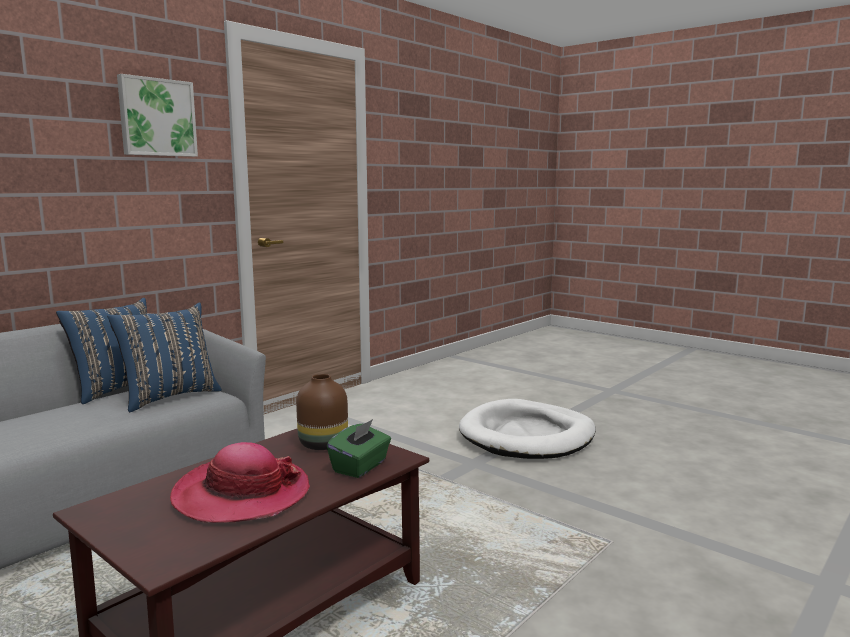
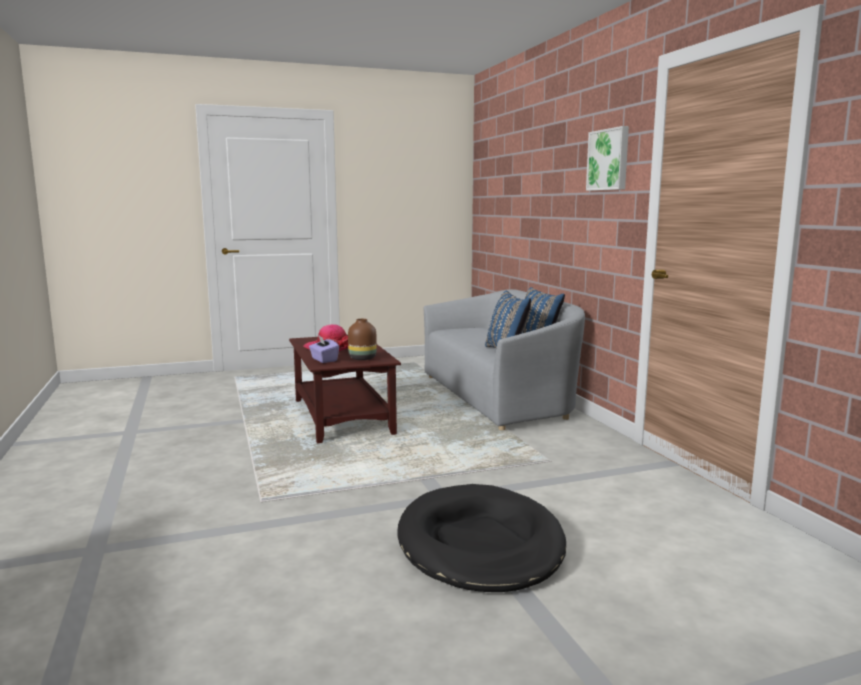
camera: 120 degrees right, 0 degrees up
green tissue box [327,419,391,478] -> purple tissue box [309,335,339,363]
white dog bed [459,399,596,459] -> black dog bed [398,484,566,592]

